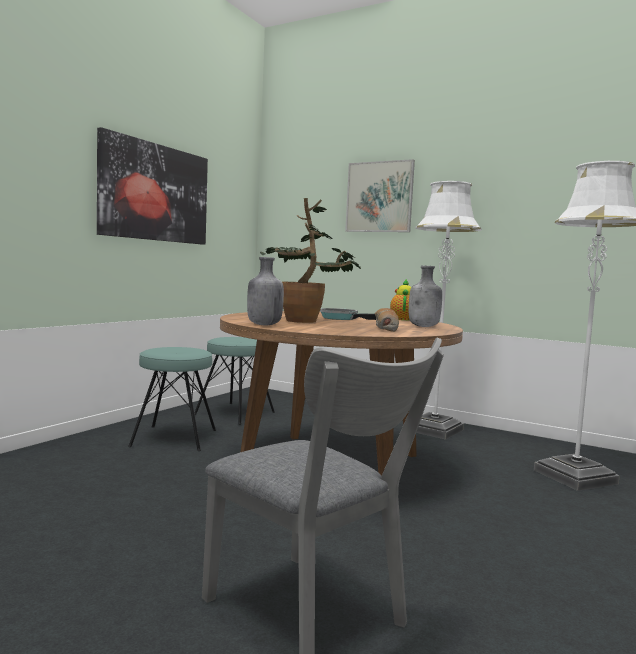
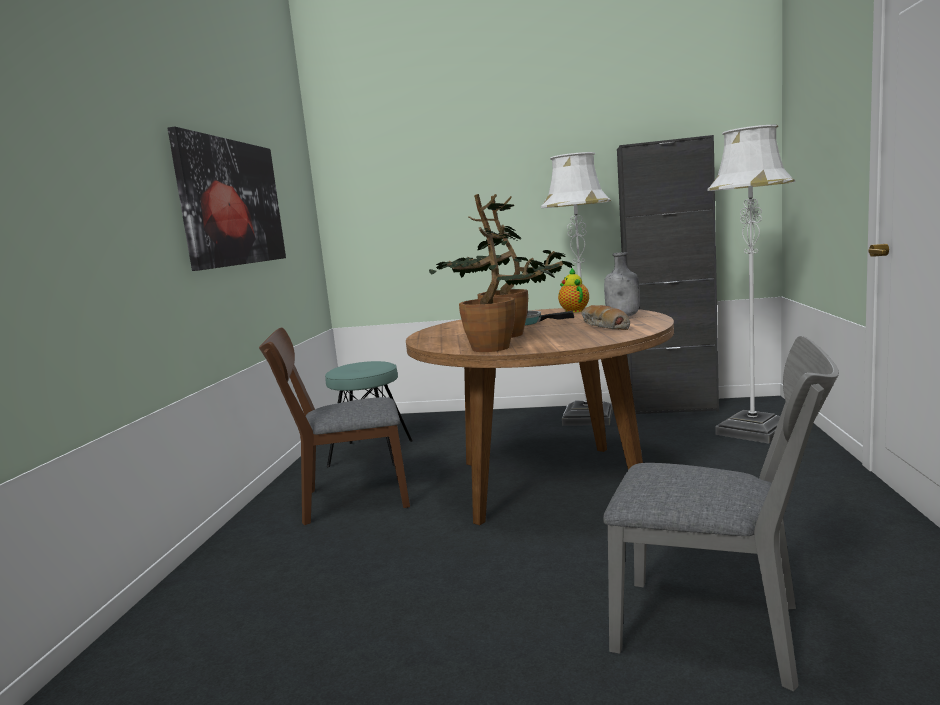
camera: 20 degrees left, 5 degrees up
turquoise stool [128,347,216,451] -> brown chair [259,327,410,525]
grey bottle [247,257,284,325] -> potted plant [429,194,556,352]
picture [345,159,415,232] -> none
none -> black cabinet [617,135,719,414]

